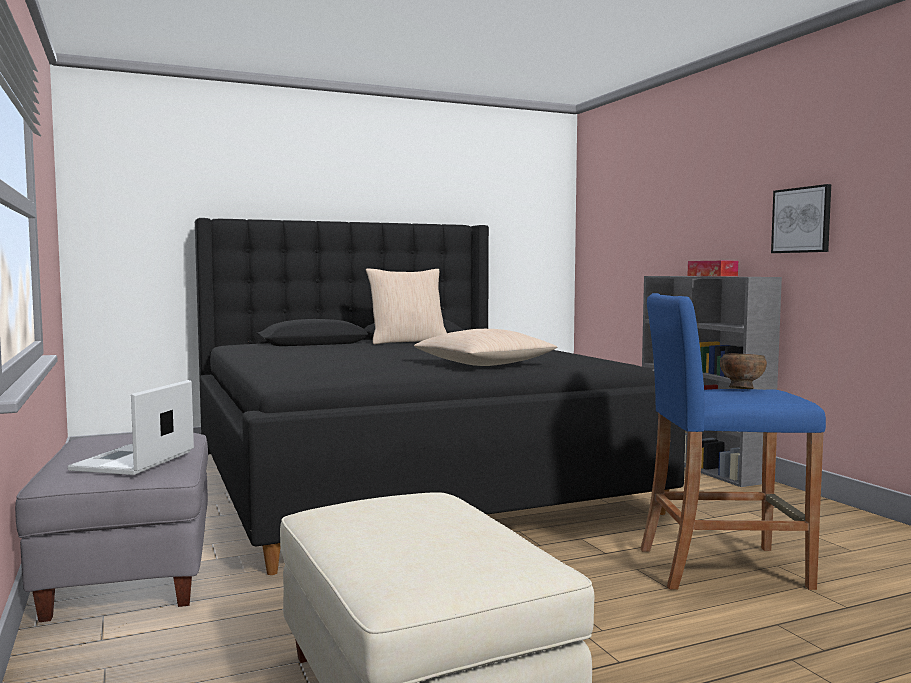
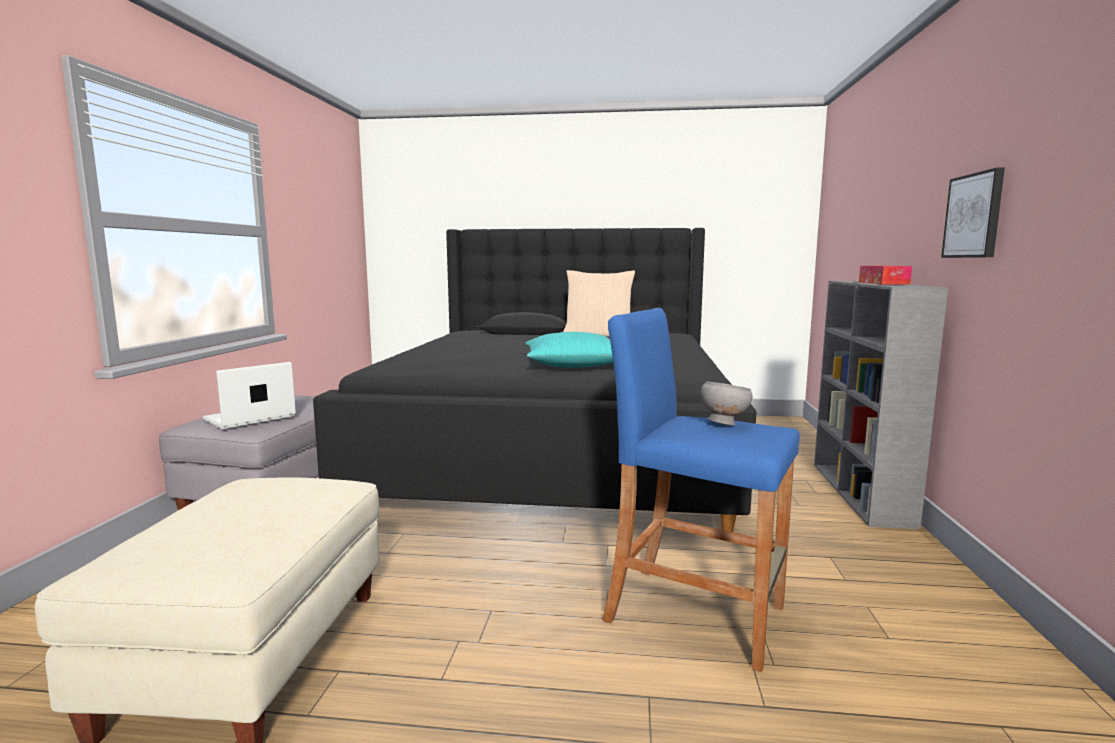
camera: 30 degrees right, 5 degrees up
beige pillow [414,329,557,366] -> turquoise pillow [525,332,613,368]
brown bowl [720,353,767,389] -> grey bowl [701,382,753,425]

